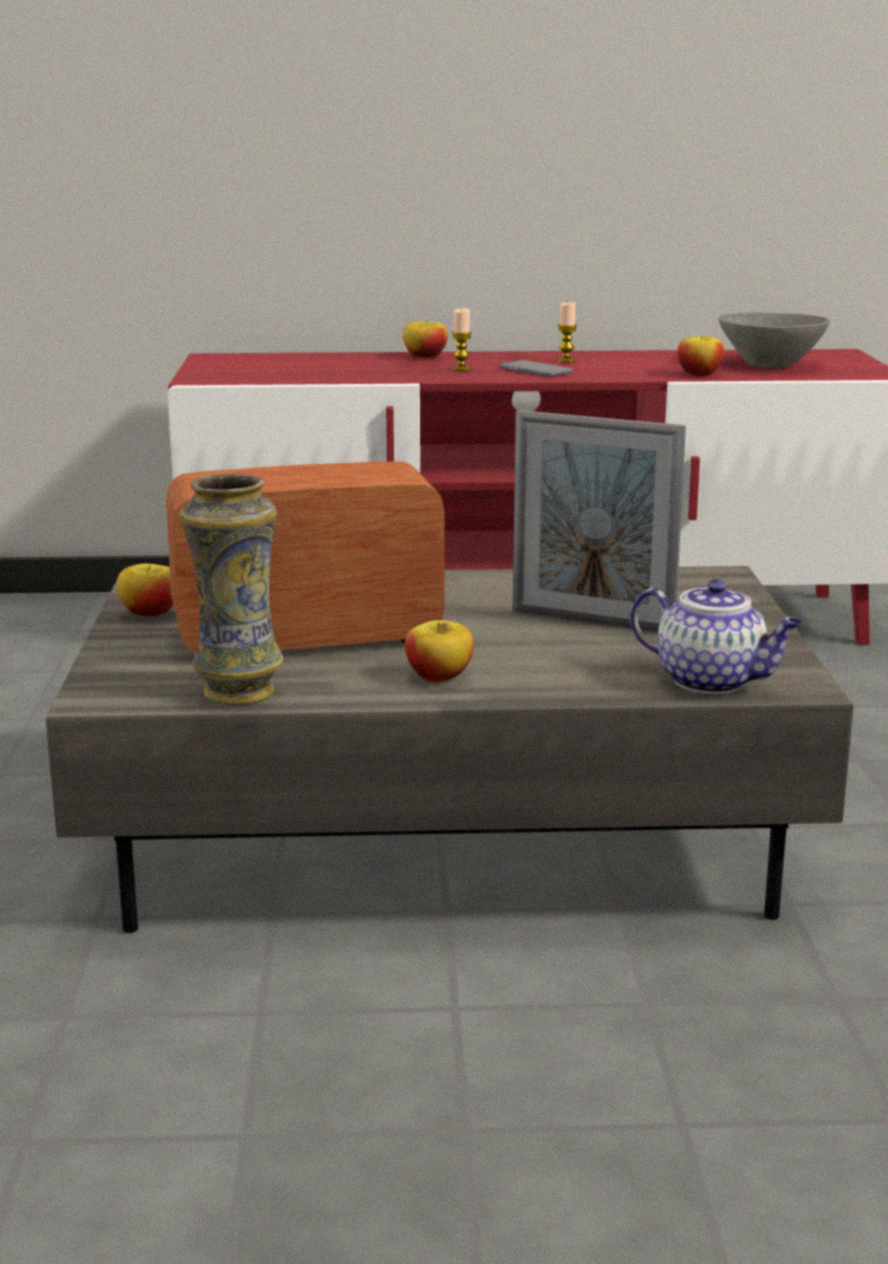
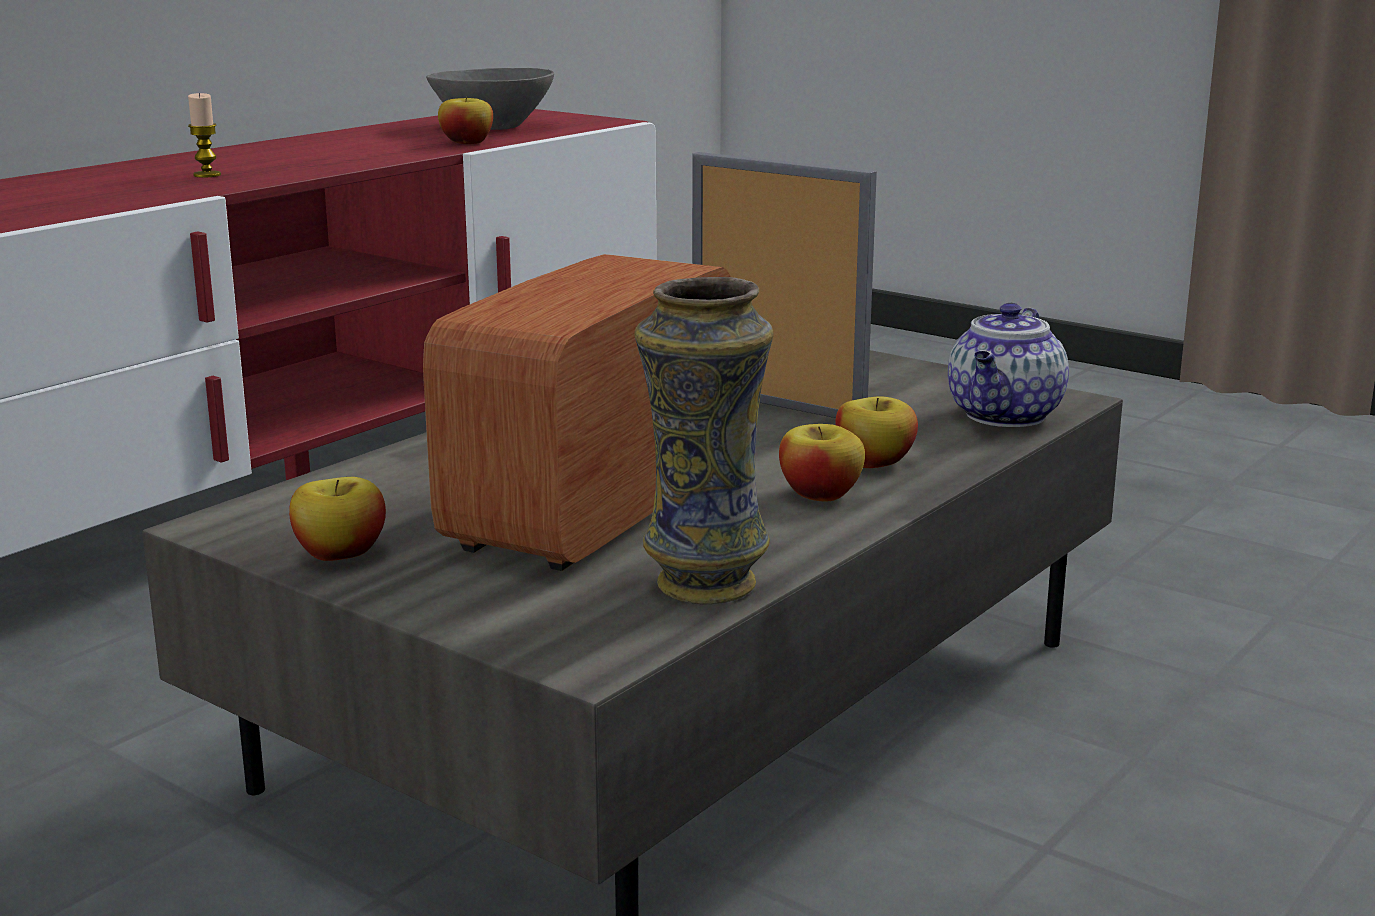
camera: 50 degrees left, 0 degrees up
apple [403,320,448,358] -> apple moved to [835,396,918,468]
phone [500,360,573,376] -> none
picture frame [513,410,686,632] -> picture frame turned 120 degrees counterclockwise [692,152,877,418]
candle [557,302,577,362] -> none
teapot [630,579,803,694] -> teapot turned 135 degrees clockwise [948,303,1069,427]

